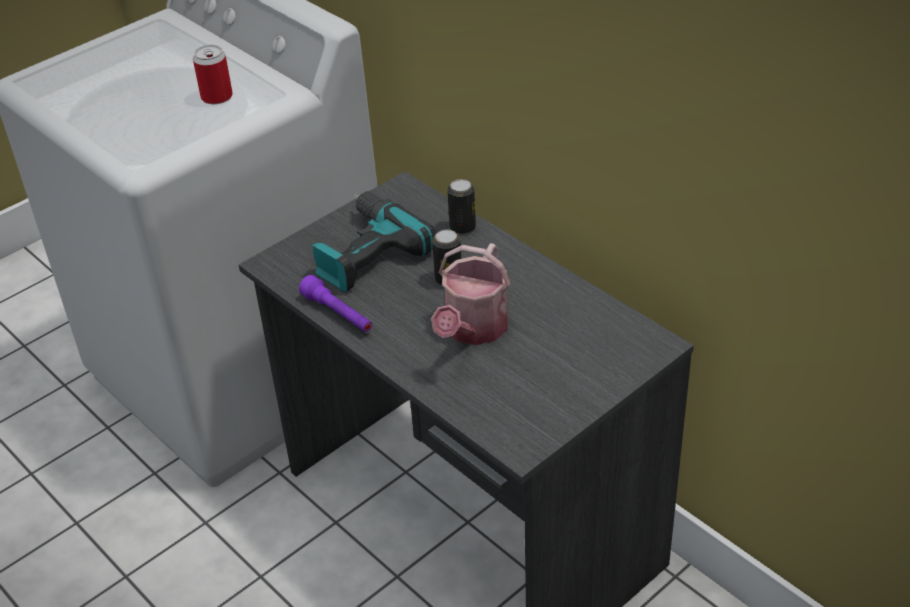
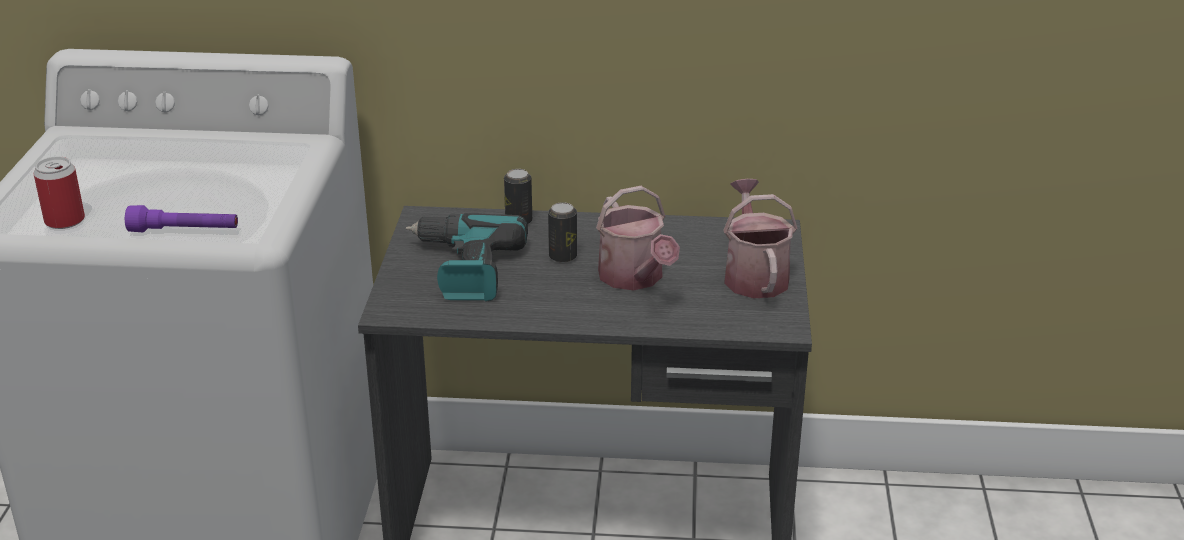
camera: 45 degrees left, 10 degrees down
can [193,44,233,104] -> can moved to [34,157,85,229]
purple flashlight [299,275,372,332] -> purple flashlight moved to [125,205,238,232]
none -> watering can [723,179,798,298]

